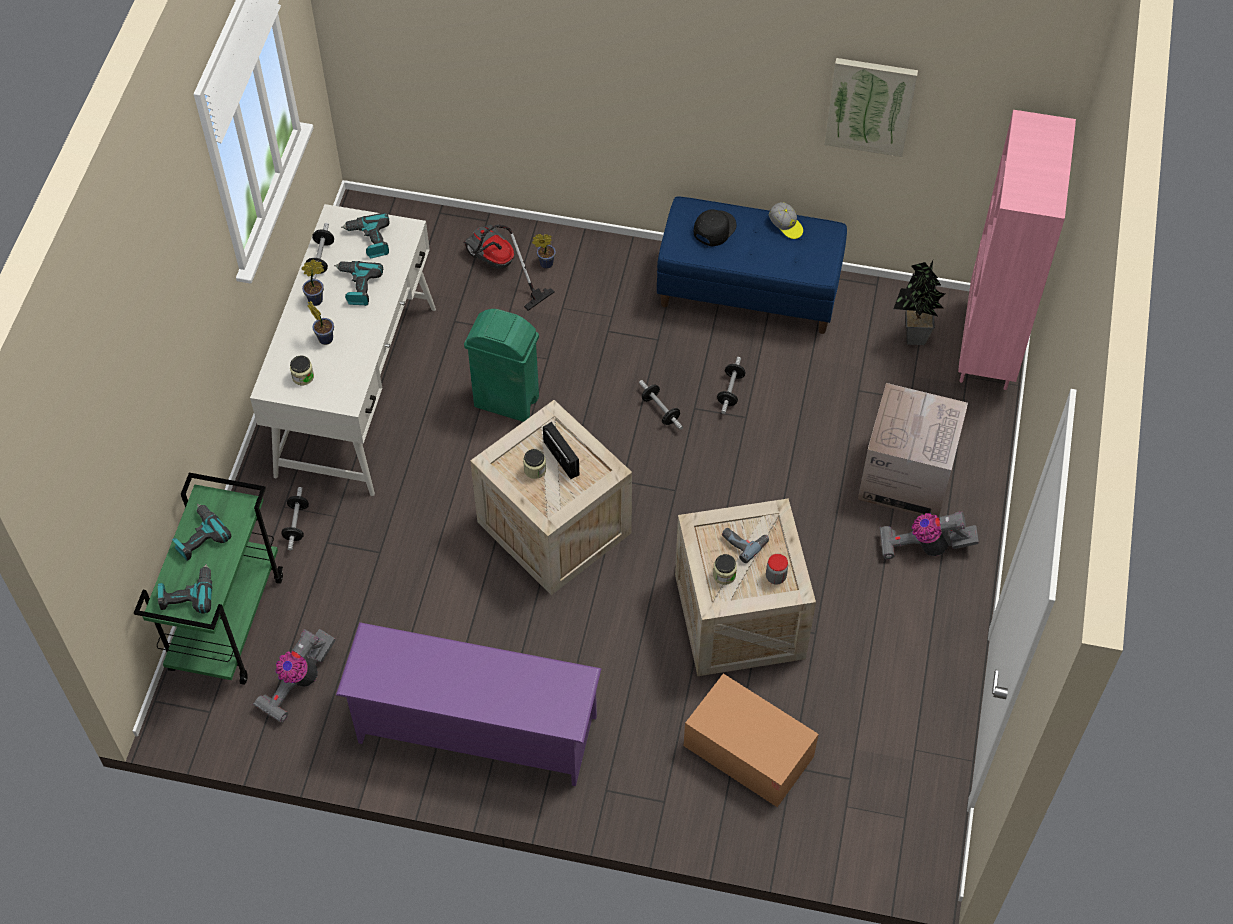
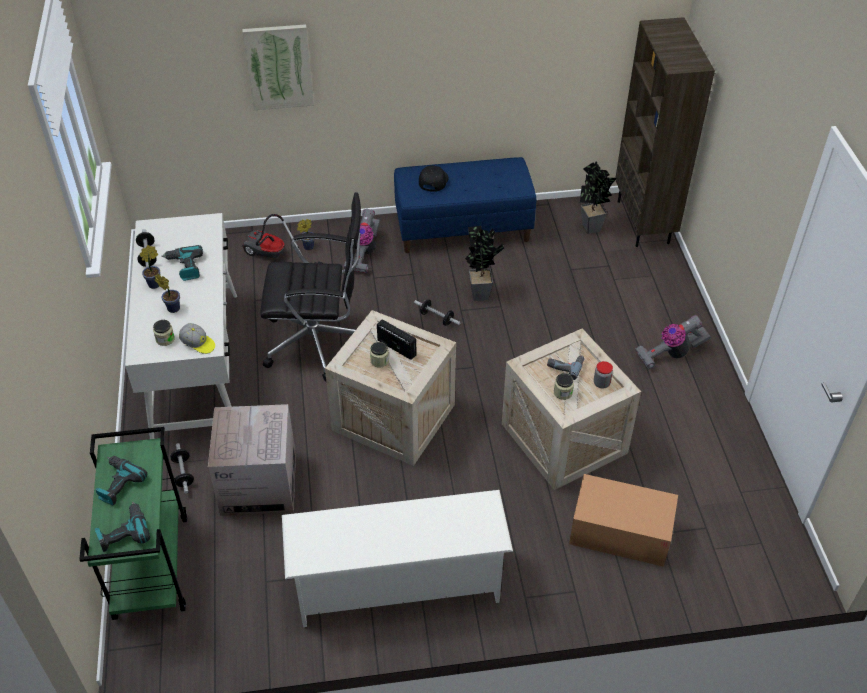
camera: 20 degrees left, 10 degrees down
vacuum cleaner [253,629,336,723] -> vacuum cleaner moved to [344,209,380,273]
purple shoe rack [336,622,602,786] -> white shoe rack [282,490,513,627]
power drill [341,213,389,258] -> none
green trash can [464,309,539,422] -> black office chair [260,192,361,382]
dumbbell [717,357,746,414] -> potted plant [465,226,504,301]
cap [769,202,803,239] -> cap moved to [179,323,215,354]
picture [824,58,918,157] -> picture moved to [242,24,314,110]
cardboard box [858,383,968,517] -> cardboard box moved to [208,404,296,516]
pink bookcase [958,110,1076,390] -> brown bookcase [616,17,715,247]

